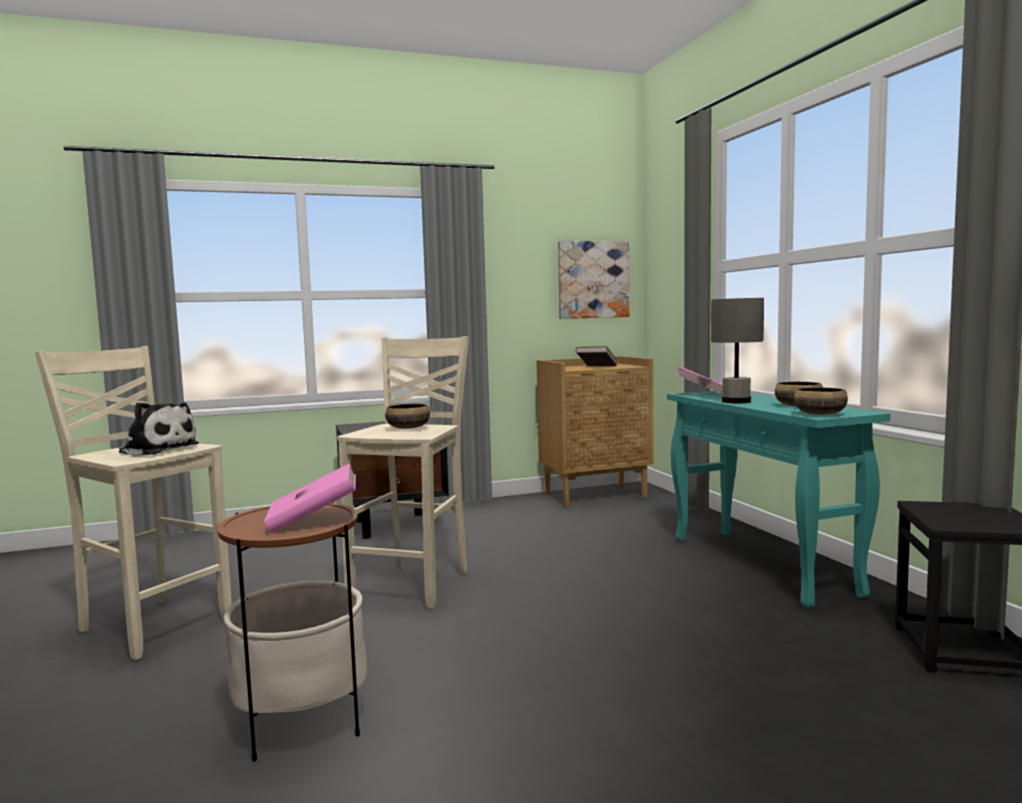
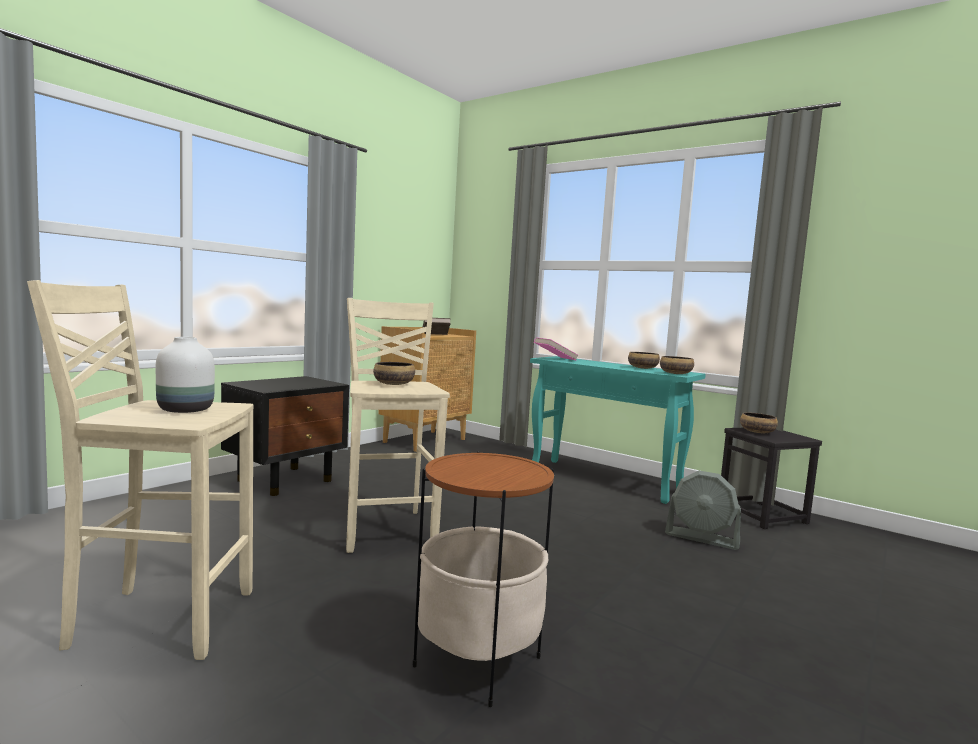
camera: 35 degrees left, 0 degrees up
plush toy [119,402,199,456] -> white vase [156,337,215,413]
pink book [264,463,356,533] -> none
picture [558,241,629,319] -> none
grey table lamp [711,298,764,403] -> none
none -> grey fan [665,471,741,550]
none -> bowl [740,412,778,433]

